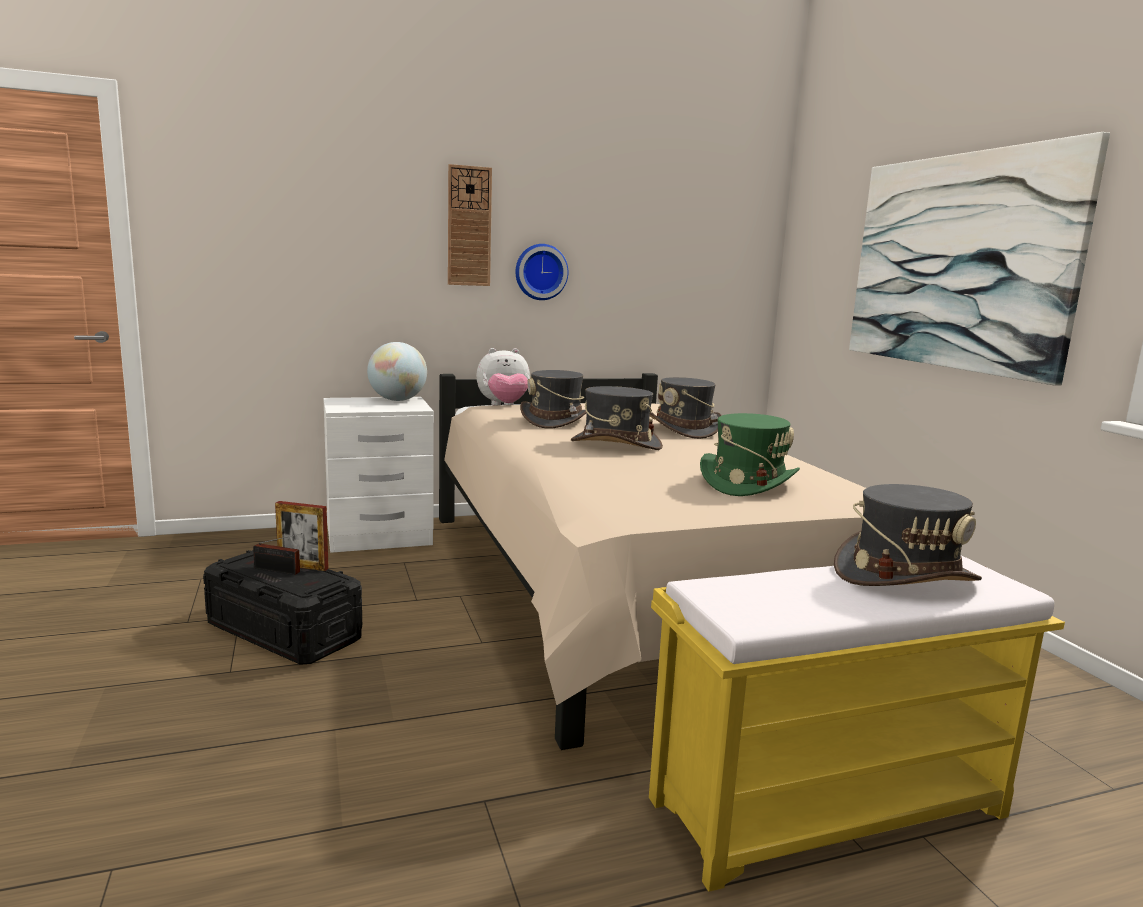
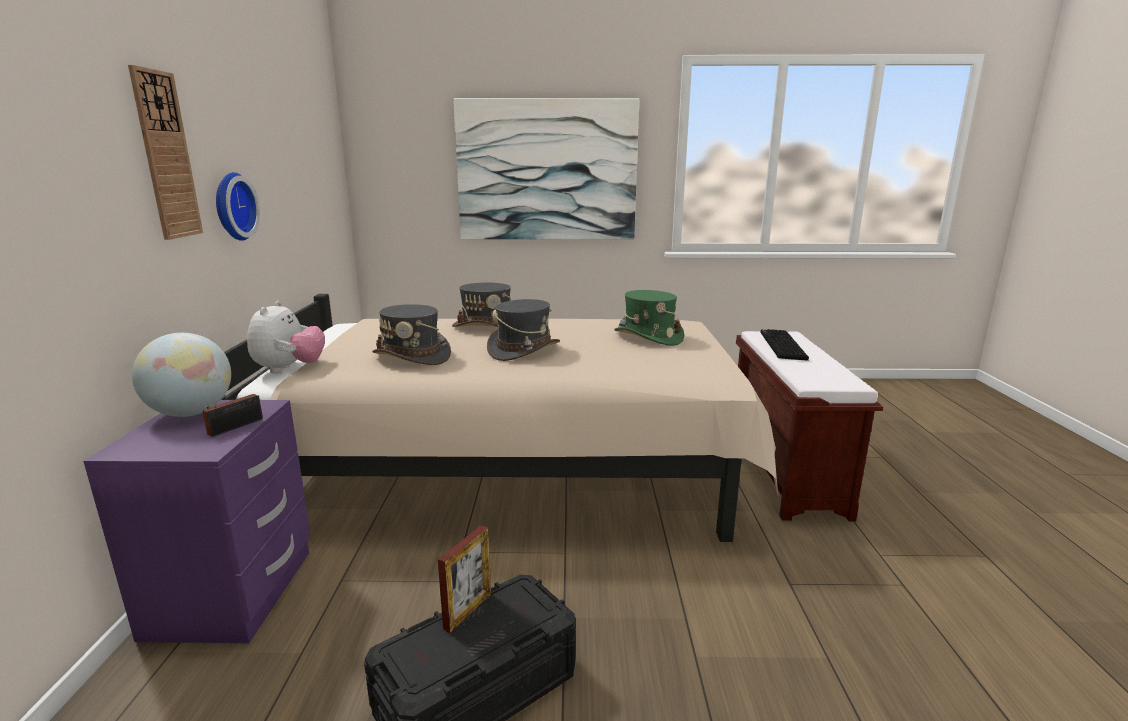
camera: 70 degrees left, 5 degrees up
radio [253,533,302,575] -> radio moved to [203,374,263,437]
white nightstand [323,397,434,553] -> purple nightstand [83,400,311,643]
yellow bench [649,556,1065,892] -> brown bench [736,331,883,522]
grey hat [834,484,982,586] -> keyboard [760,329,809,361]

